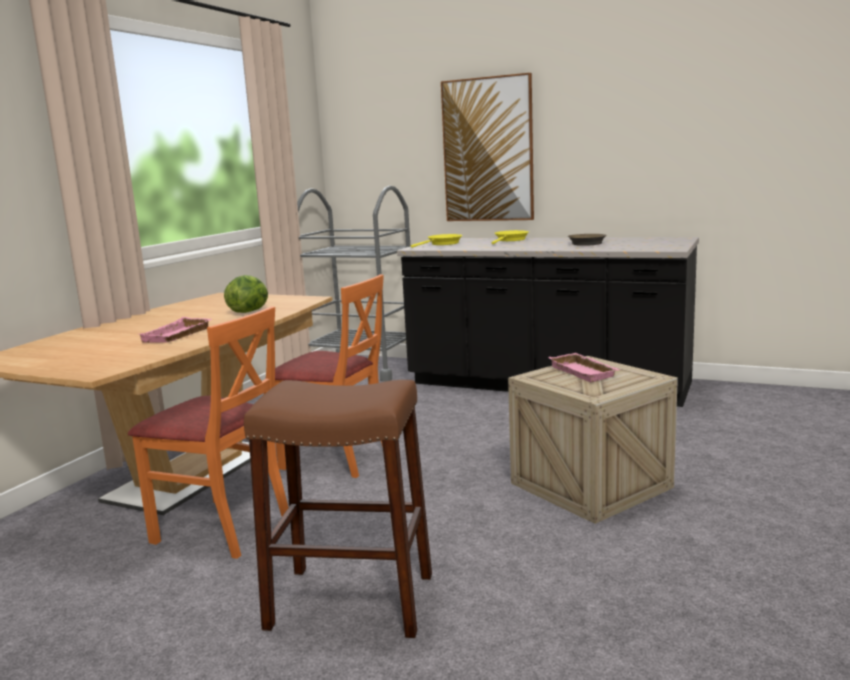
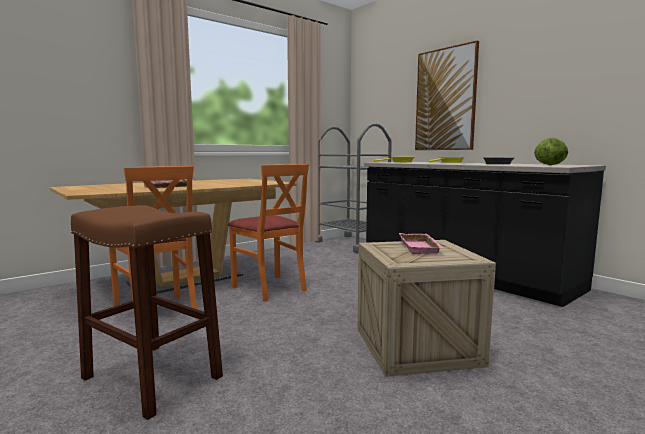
camera: 25 degrees right, 5 degrees down
lettuce [224,275,268,313] -> lettuce moved to [534,137,568,165]

